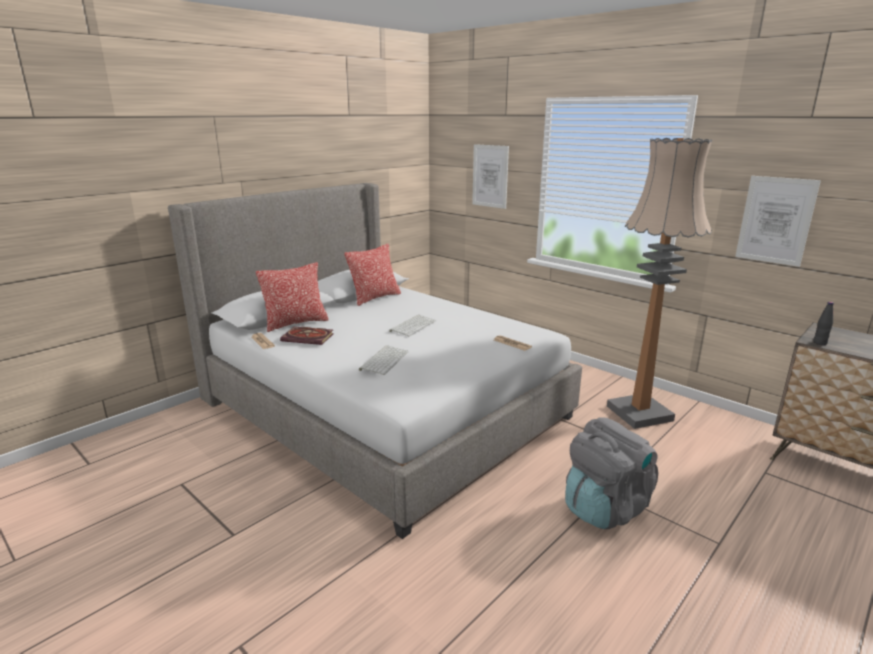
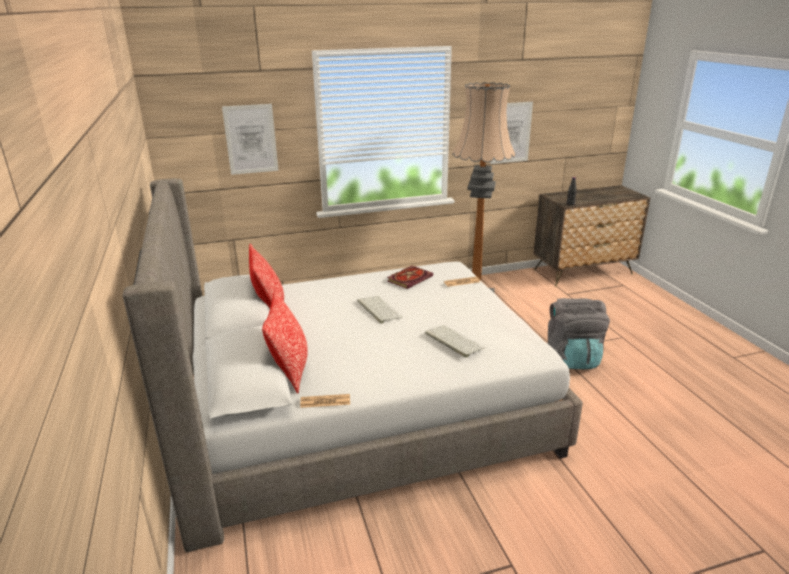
camera: 60 degrees left, 5 degrees up
book [280,326,334,345] -> book moved to [387,266,433,289]

